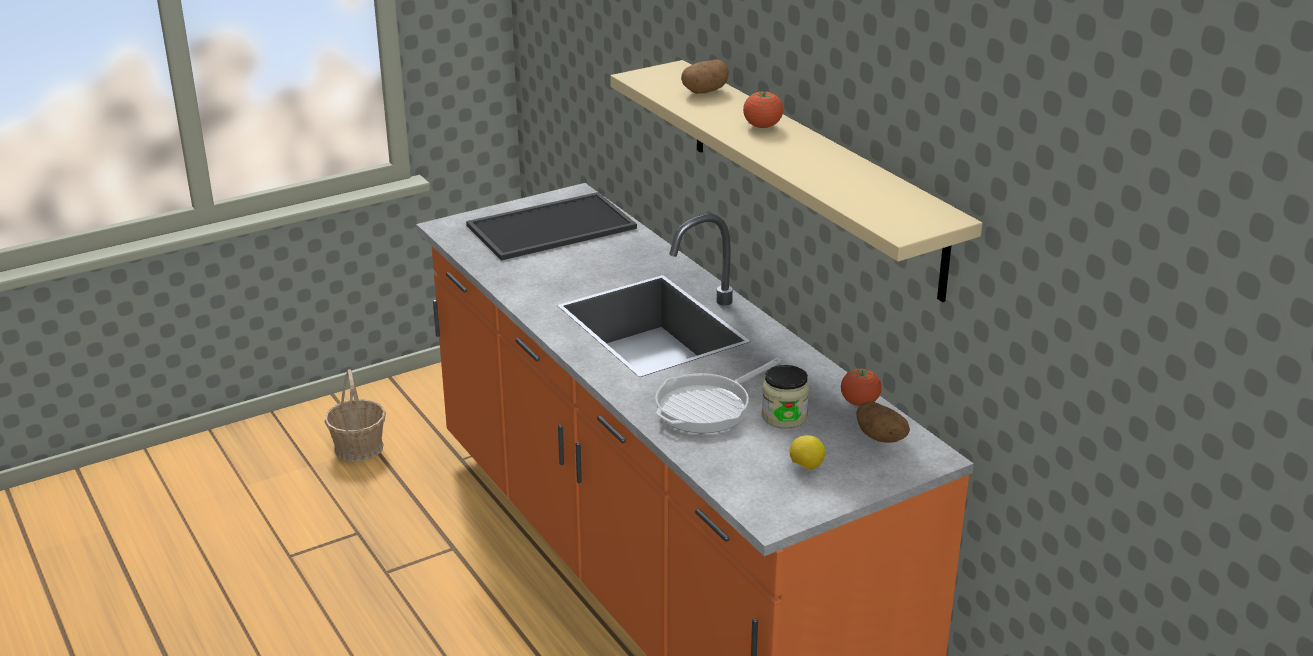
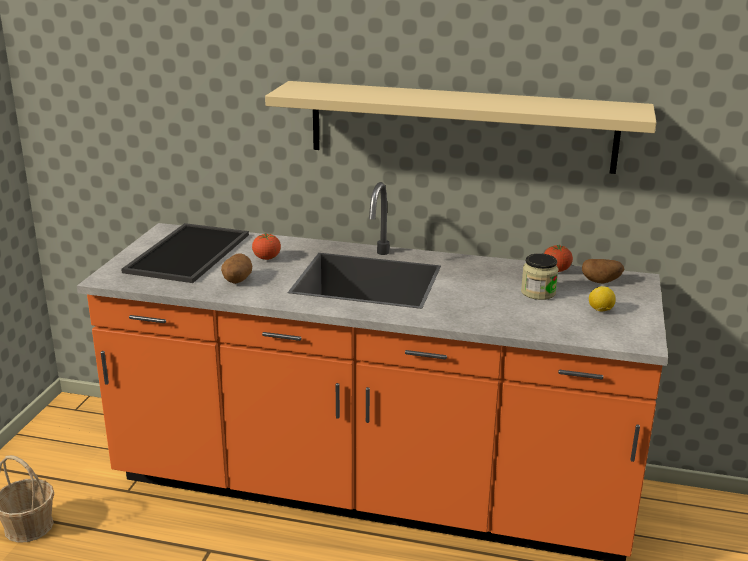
camera: 45 degrees left, 5 degrees down
frying pan [655,358,781,433] -> none
potato [681,60,729,94] -> potato moved to [221,253,252,284]
tomato [743,90,783,128] -> tomato moved to [252,233,281,260]

